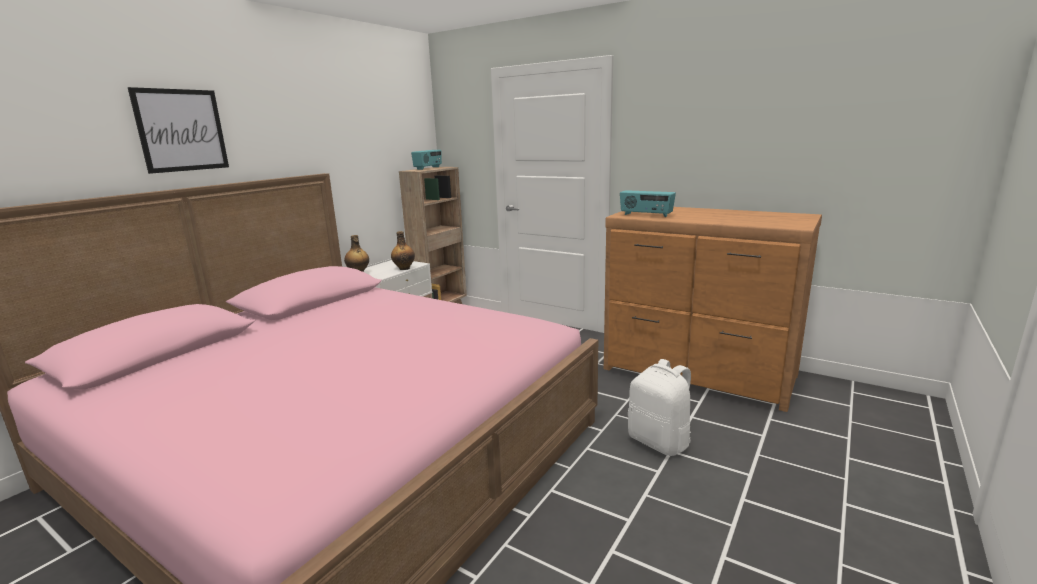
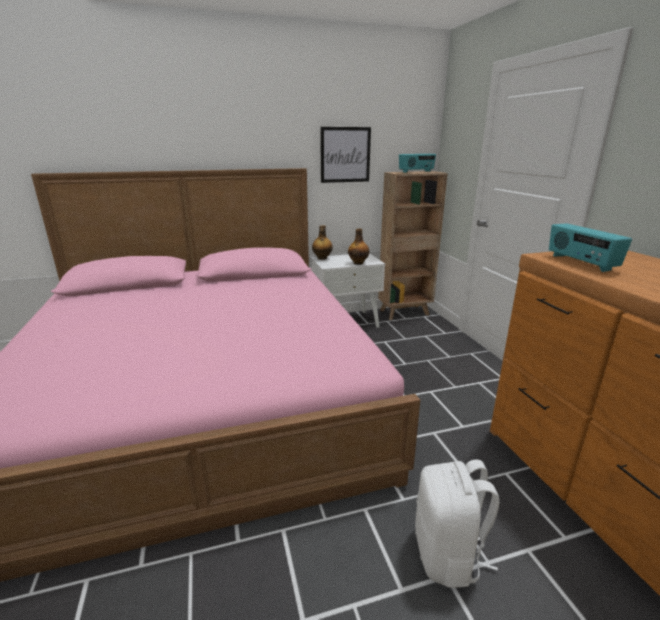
camera: 40 degrees right, 5 degrees up
picture [127,87,229,174] -> picture moved to [320,127,371,183]

